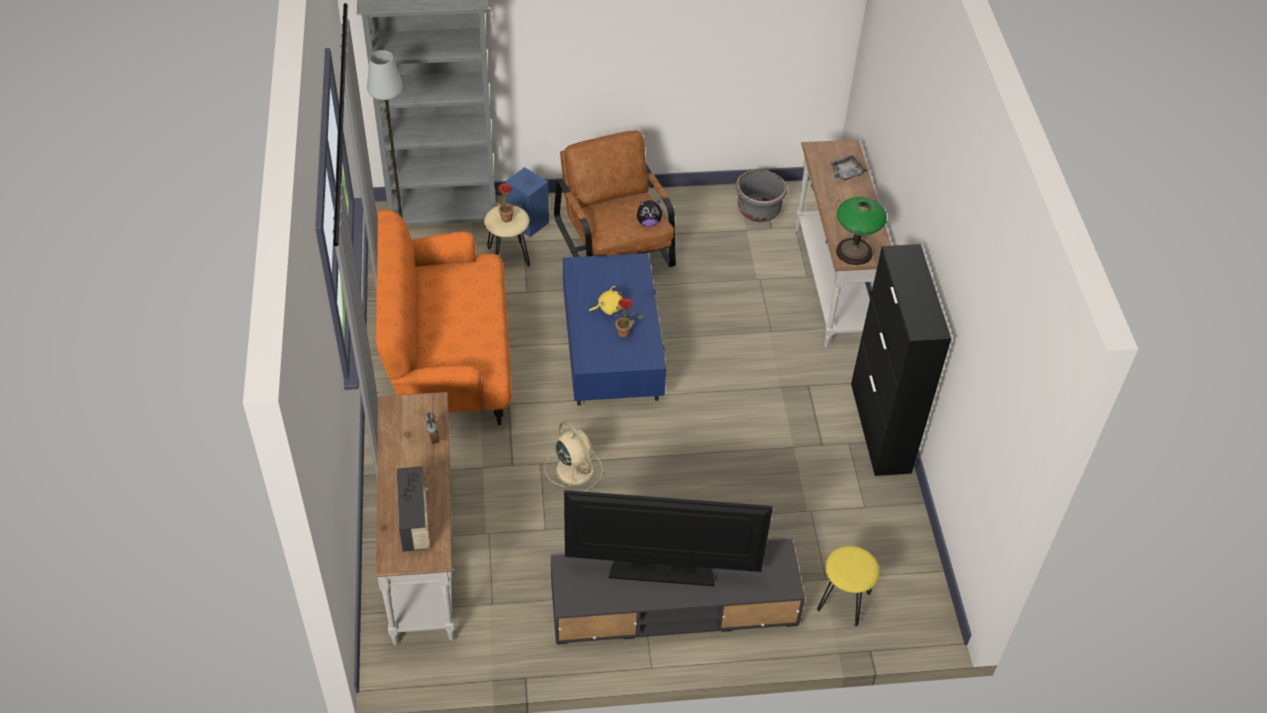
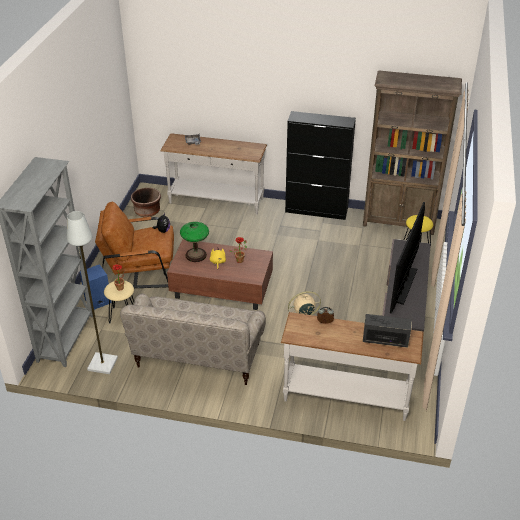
camera: 70 degrees left, 10 degrees down
orange sofa [376,209,512,425] -> beige sofa [120,293,266,385]
blue coffee table [563,253,666,406] -> brown coffee table [167,239,273,310]
grey planter [735,169,787,222] -> brown planter [131,188,161,217]
table lamp [836,197,887,265] -> table lamp moved to [180,222,209,262]
none -> brown bookcase [363,71,462,235]

